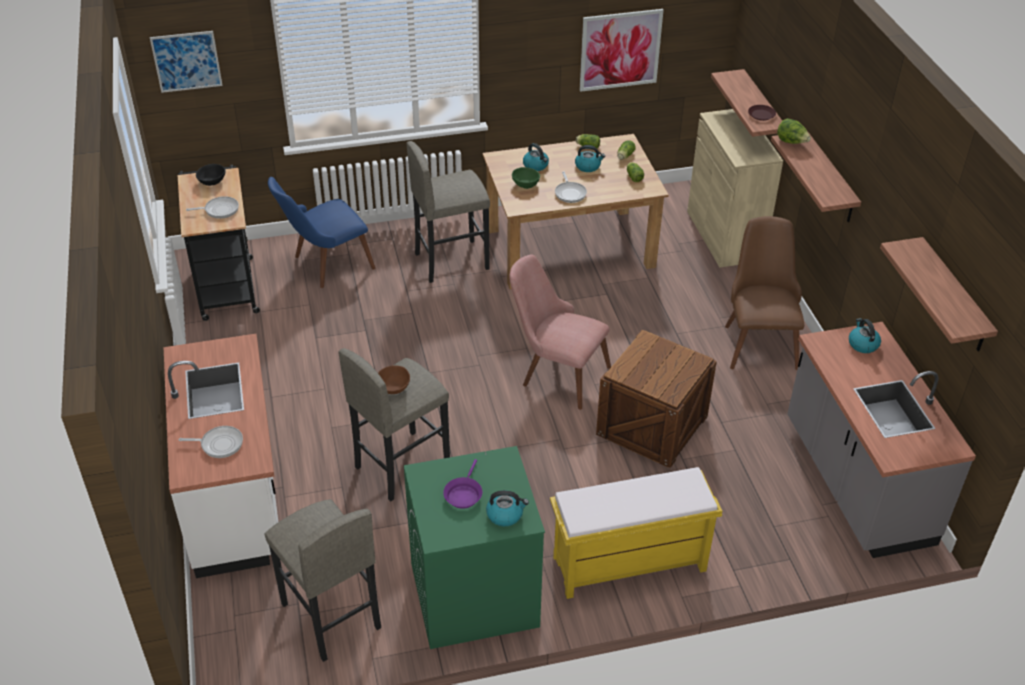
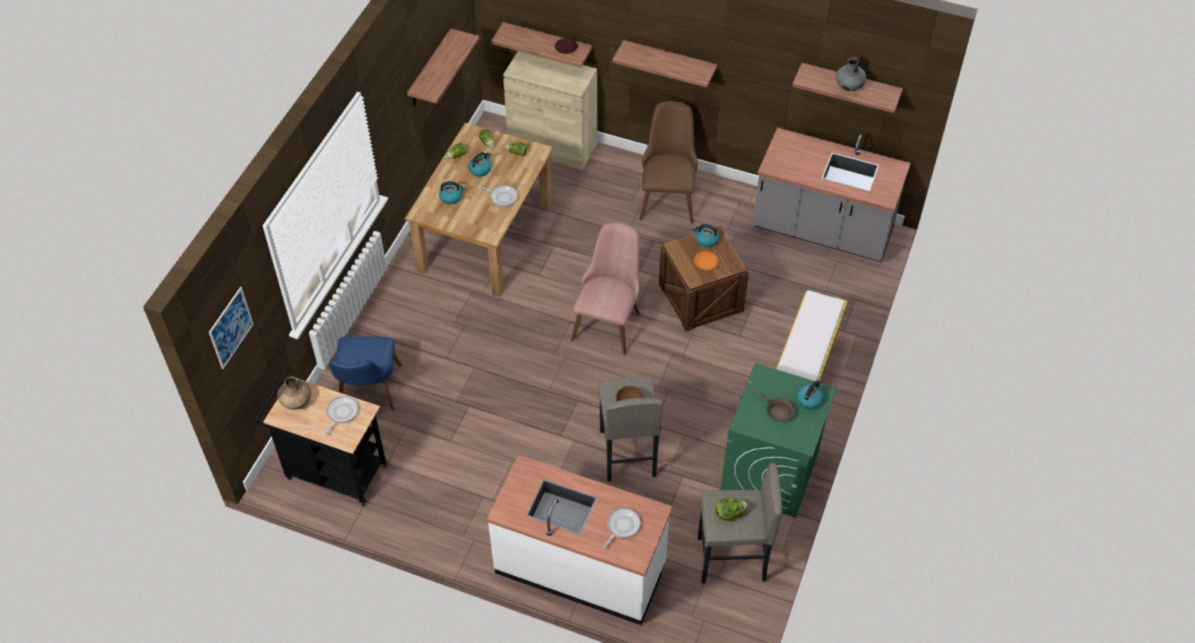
camera: 55 degrees left, 10 degrees up
black bowl [196,164,225,186] -> brown vase [278,376,311,410]
grey stool [406,141,490,283] -> none
purple frying pan [443,459,482,509] -> brown frying pan [754,389,795,422]
pink chair [509,254,611,410] -> pink chair turned 135 degrees clockwise [571,223,640,355]
green bowl [512,167,540,189] -> none
picture [580,9,663,92] -> shelf [407,28,479,106]
brown chair [725,216,804,370] -> brown chair turned 60 degrees clockwise [639,101,698,224]
lettuce [777,118,811,144] -> lettuce moved to [715,497,748,521]
kettle [849,318,881,353] -> kettle moved to [693,224,719,248]
none -> orange plate [694,251,719,270]
none -> grey vase [836,57,867,91]

